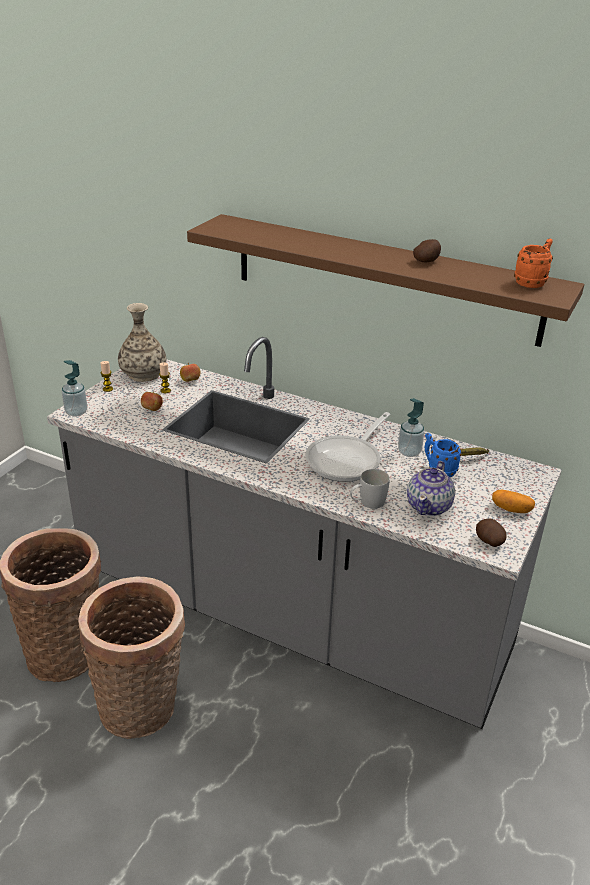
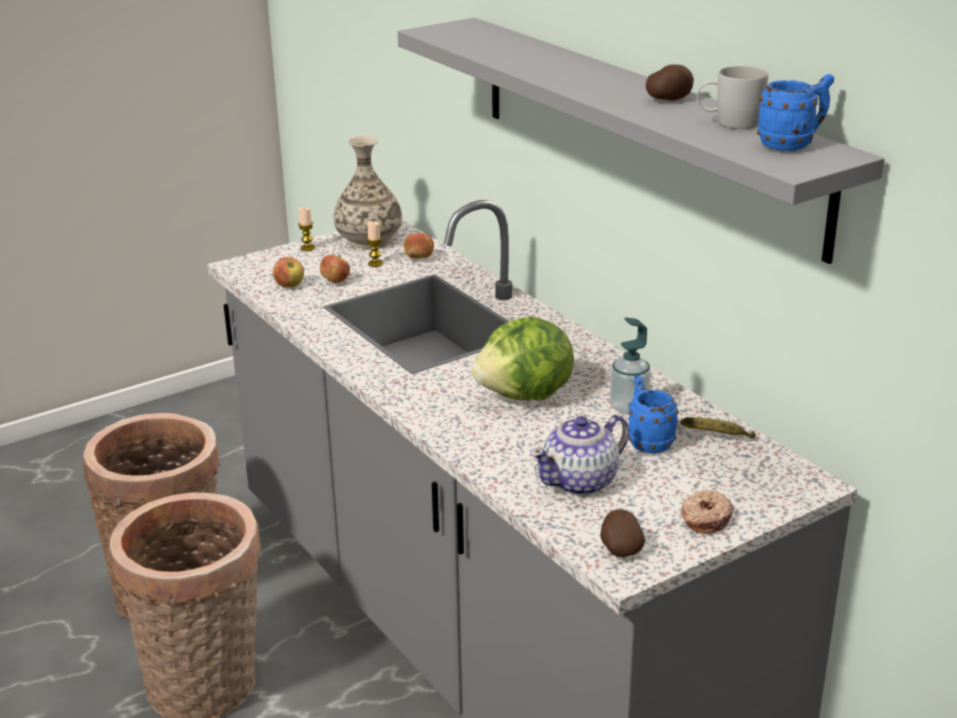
camera: 30 degrees right, 5 degrees down
soap dispenser [62,360,87,417] -> none
brown shelf [187,214,584,347] -> grey shelf [398,18,885,264]
frying pan [305,412,390,482] -> lettuce [472,317,574,400]
white mug [350,469,390,509] -> white mug moved to [697,66,768,129]
potato [492,490,535,513] -> donut [681,490,734,534]
orange mug [514,239,553,288] -> blue mug [757,74,834,151]
none -> apple [273,257,304,288]

